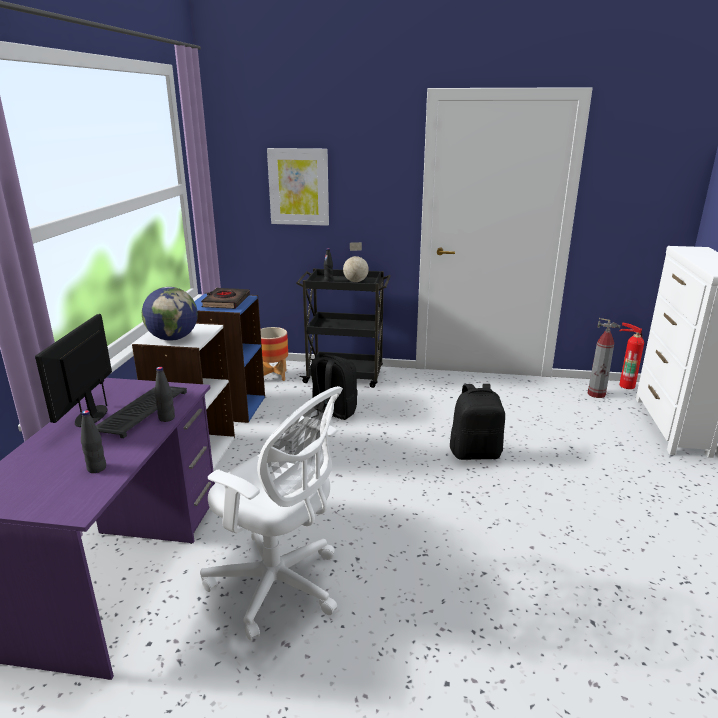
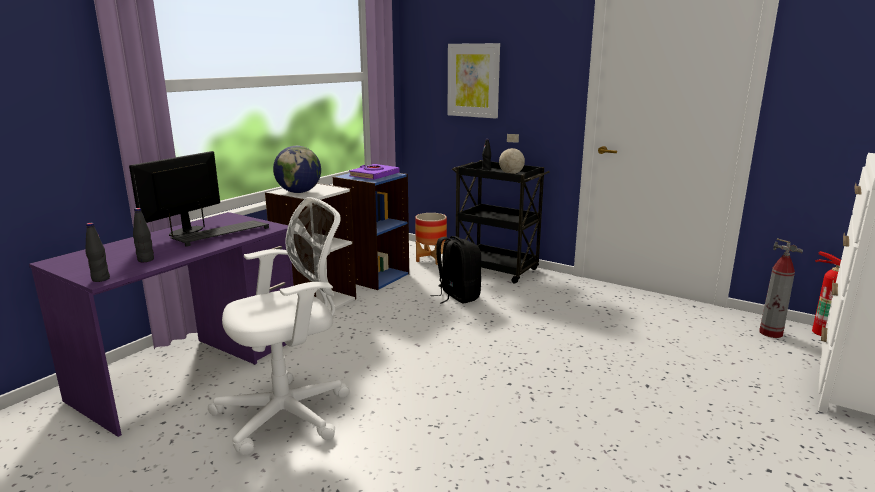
camera: 25 degrees right, 5 degrees down
black bottle [155,367,175,422] -> black bottle moved to [85,223,110,282]
white office chair [200,386,343,641] -> white office chair turned 90 degrees counterclockwise [208,197,349,455]
black book [201,288,250,309] -> purple book [349,164,399,180]
black backpack [450,384,505,460] -> none

